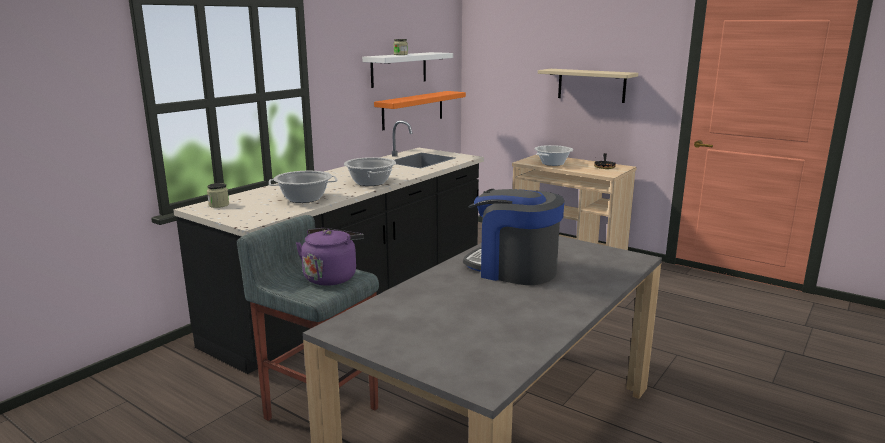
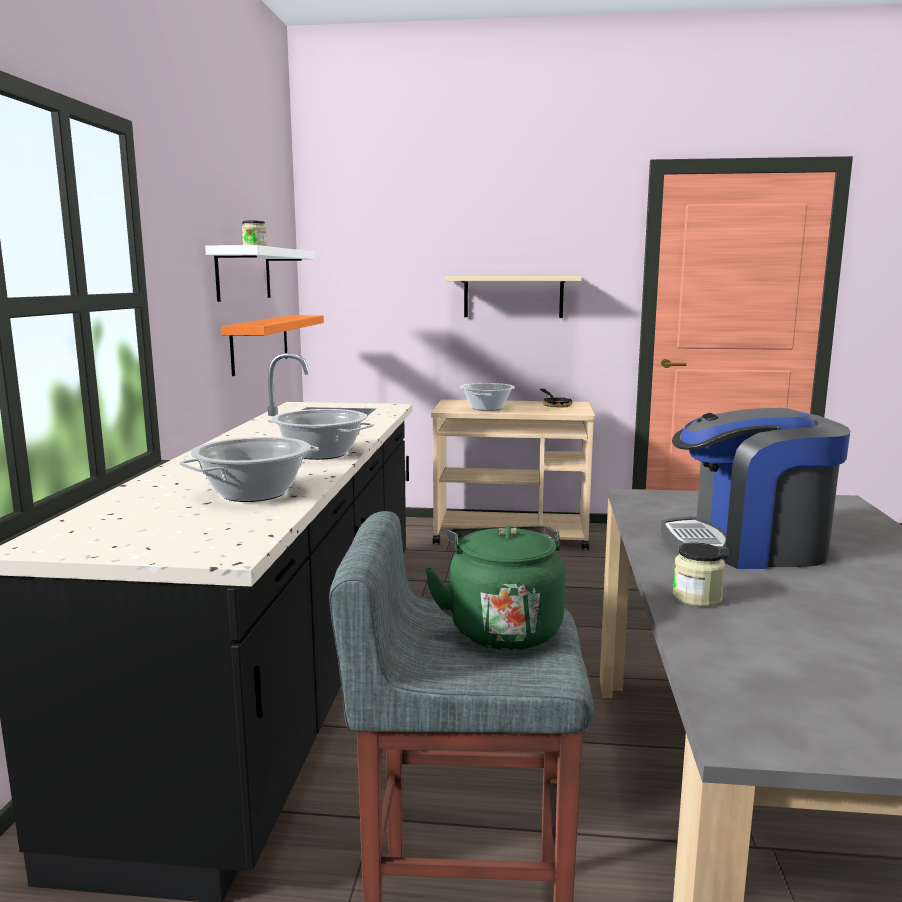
camera: 30 degrees left, 5 degrees down
jar [207,183,229,208] -> jar moved to [673,543,725,607]
purple kettle [296,228,364,286] -> green kettle [424,526,565,650]

